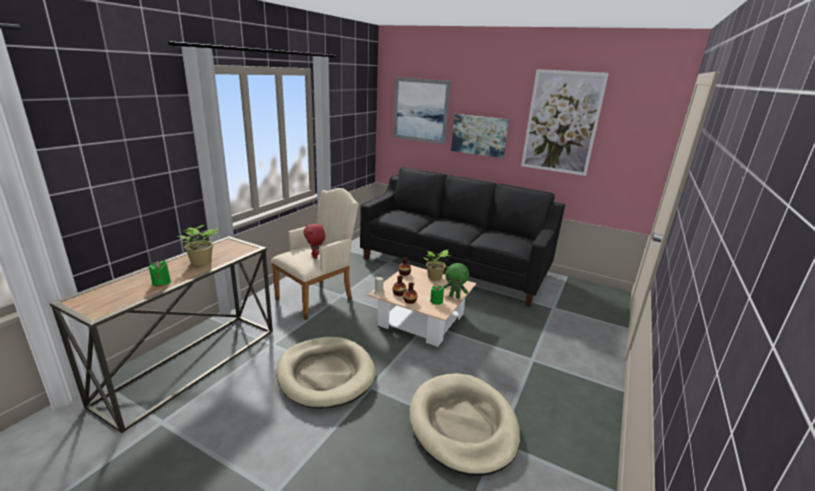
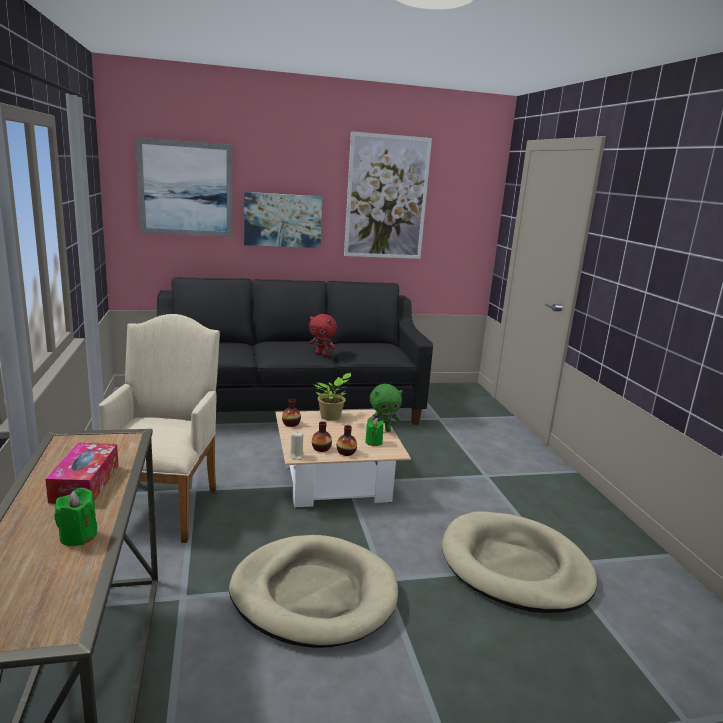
camera: 40 degrees left, 5 degrees down
potted plant [177,225,218,266] -> tissue box [45,443,119,504]
red plush toy [303,224,325,259] -> red plush toy moved to [309,314,337,356]

